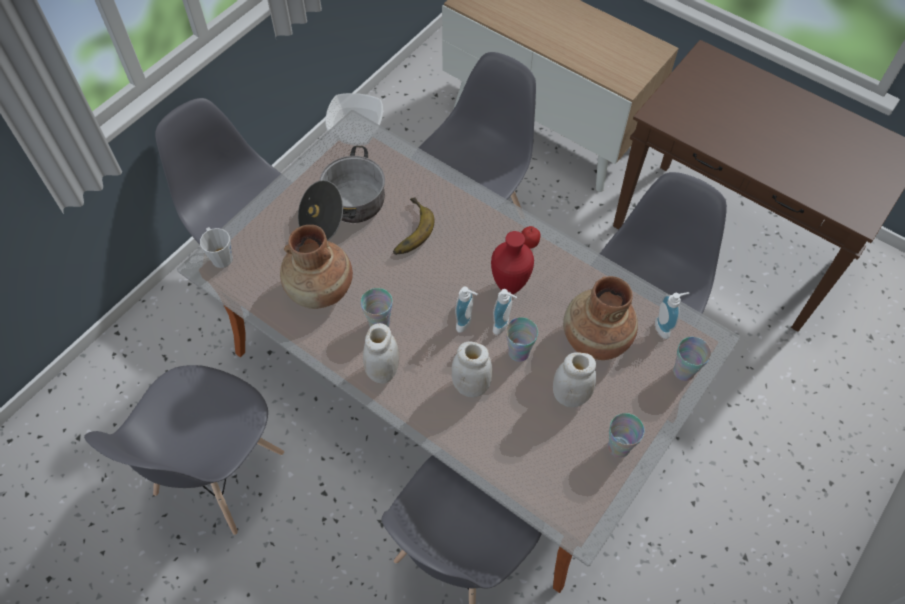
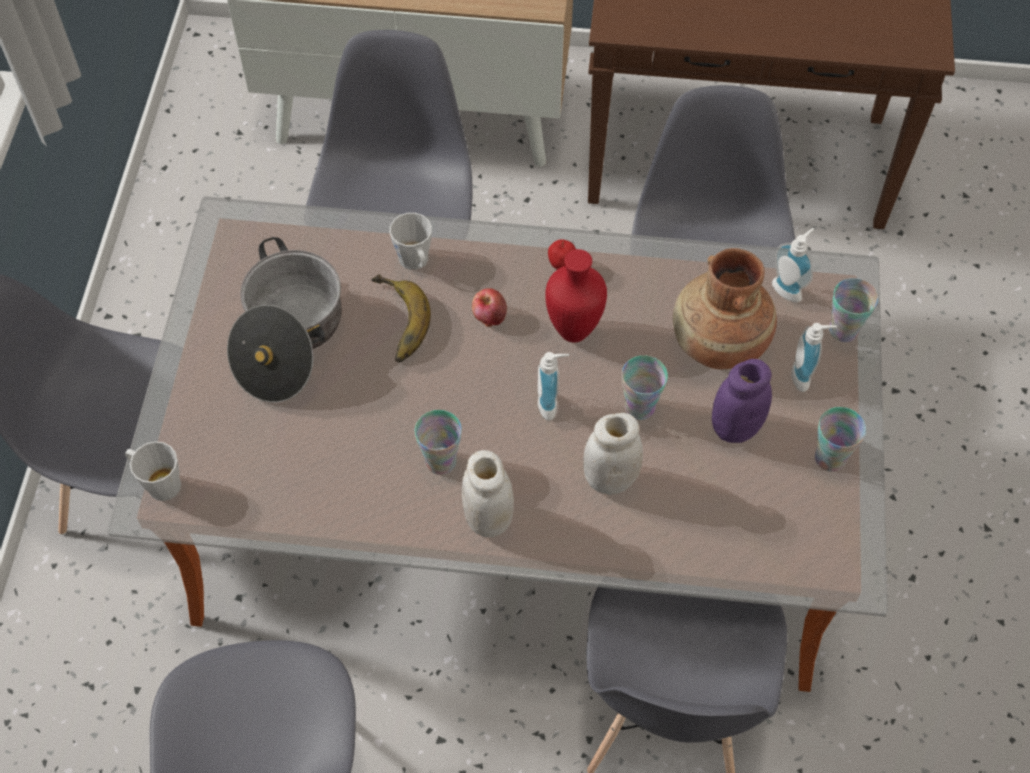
camera: 30 degrees left, 0 degrees up
brown vase [280,225,353,309] -> none
bowl [325,93,383,145] -> none
soap dispenser [493,289,517,335] -> soap dispenser moved to [791,323,837,392]
white jar [553,352,596,407] -> purple jar [712,359,772,443]
none -> grey mug [390,213,432,270]
none -> apple [472,288,507,327]

